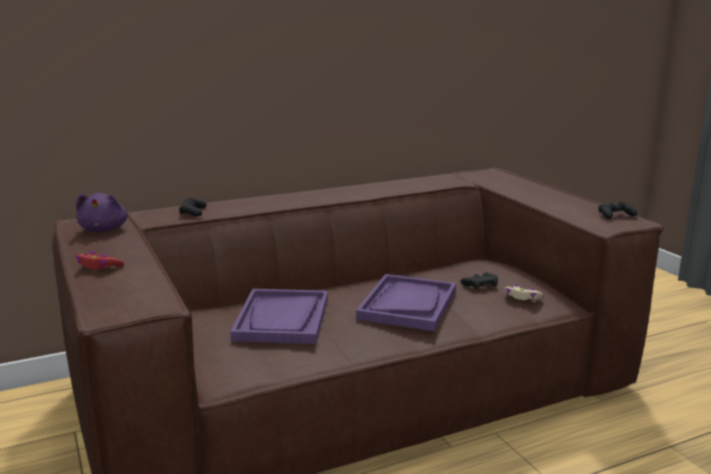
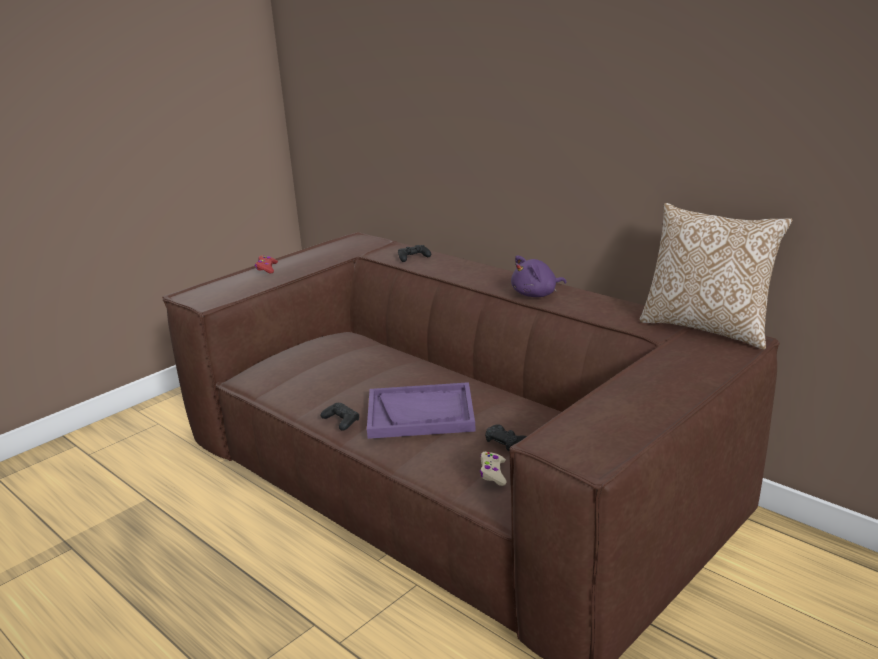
camera: 70 degrees right, 5 degrees up
purple plush toy [76,193,128,232] -> purple plush toy moved to [511,255,566,297]
purple tray [230,289,328,344] -> none
black game controller [598,202,637,219] -> black game controller moved to [320,403,359,431]
none -> pillow [639,203,792,350]

